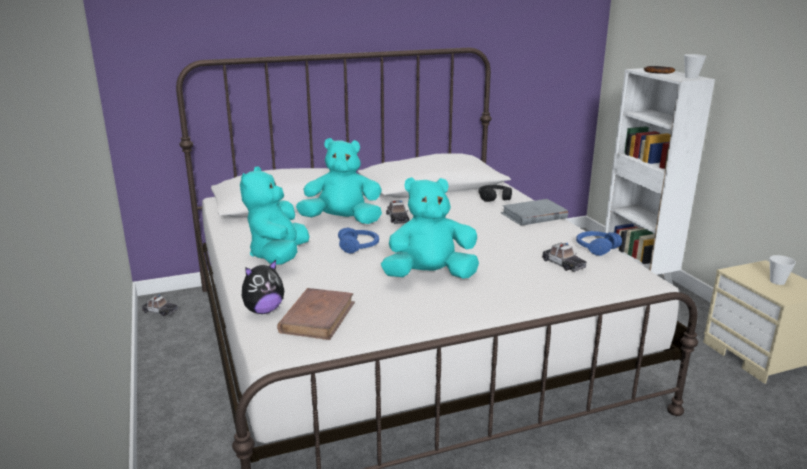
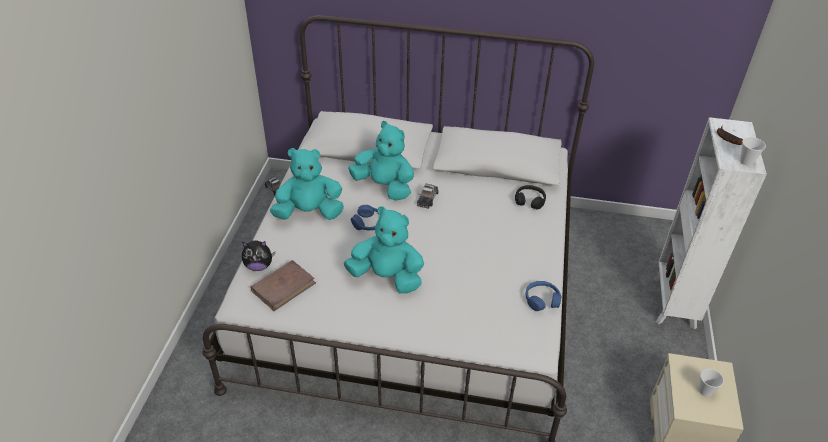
camera: 30 degrees right, 20 degrees up
turquoise plush toy [240,166,310,265] -> turquoise plush toy turned 45 degrees clockwise [270,148,344,220]
grey book [501,199,568,226] -> none
toy car [542,242,587,272] -> none

